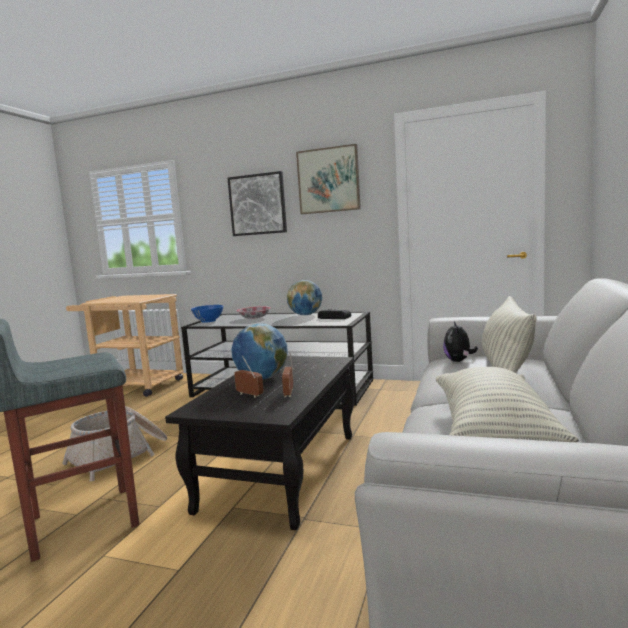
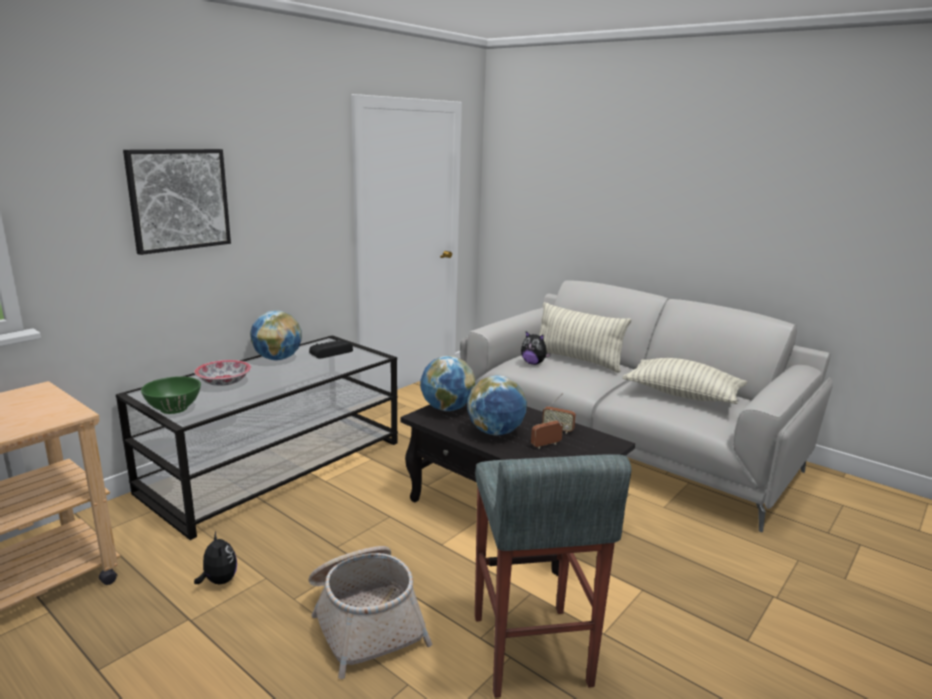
camera: 70 degrees left, 10 degrees up
blue bowl [191,305,223,323] -> green bowl [141,376,201,414]
picture [296,144,361,214] -> none
none -> plush toy [194,532,237,585]
none -> globe [421,356,475,411]

